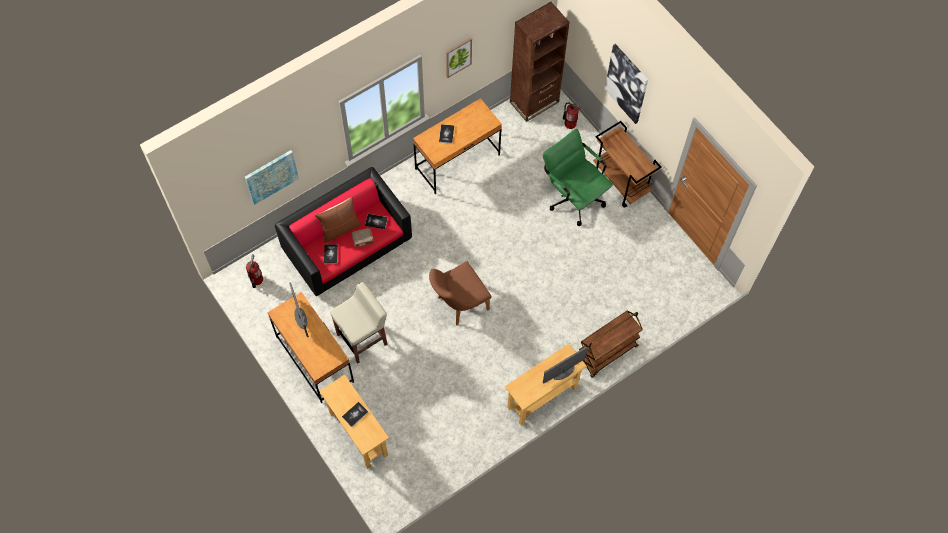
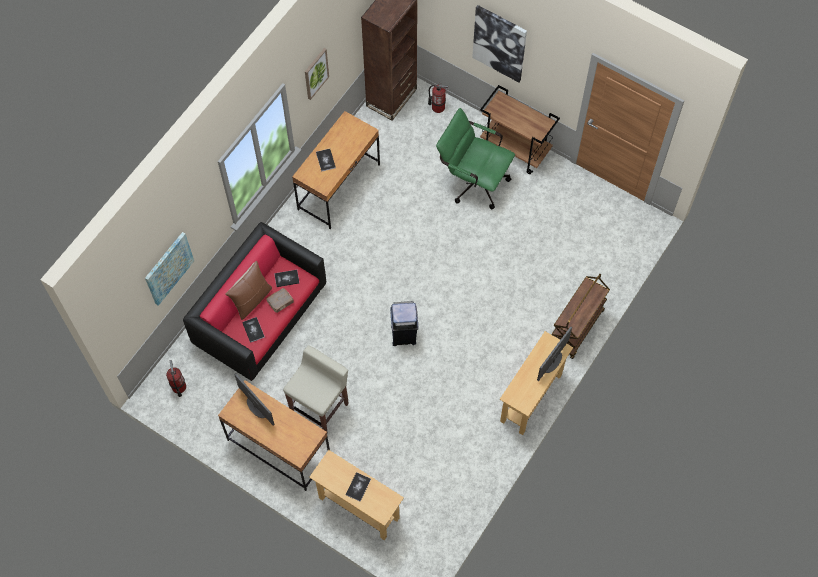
camera: 20 degrees left, 0 degrees up
brown chair [429,261,491,326] -> blue trash can [390,301,419,346]

